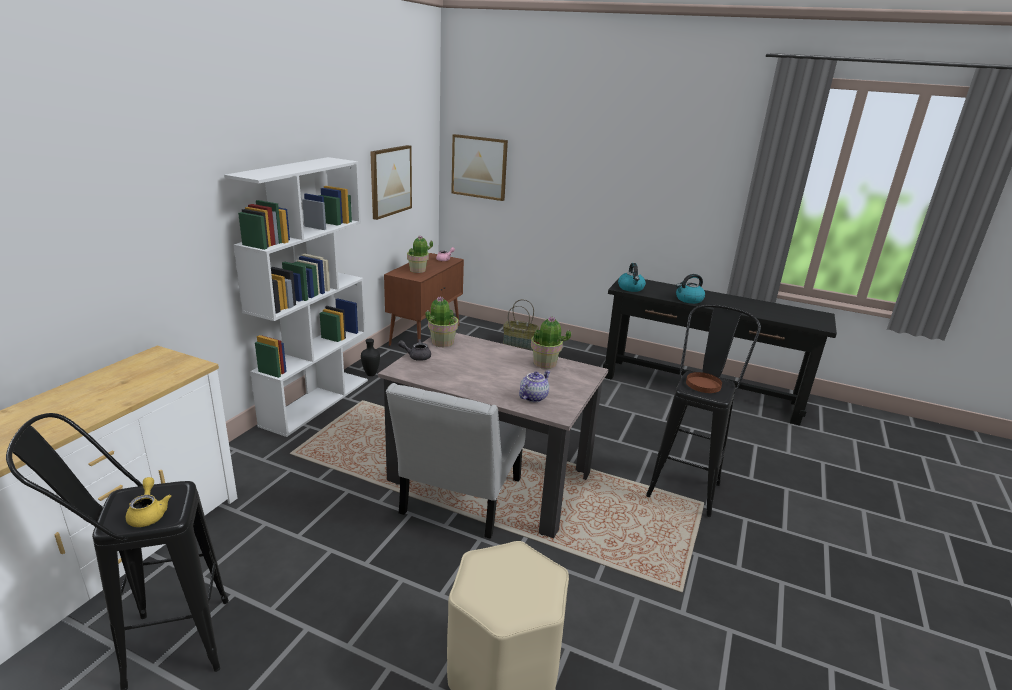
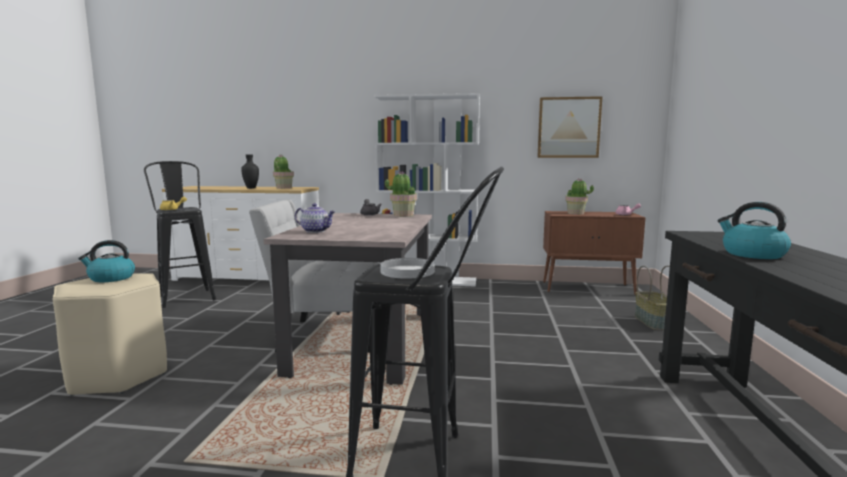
camera: 75 degrees right, 15 degrees down
black vase [361,339,380,376] -> black vase moved to [241,154,259,189]
picture [451,134,508,201] -> none
potted plant [531,317,571,369] -> potted plant moved to [273,154,294,189]
kettle [618,263,646,292] -> kettle moved to [78,240,135,282]
brown plate [686,372,722,393] -> white plate [380,258,434,279]

